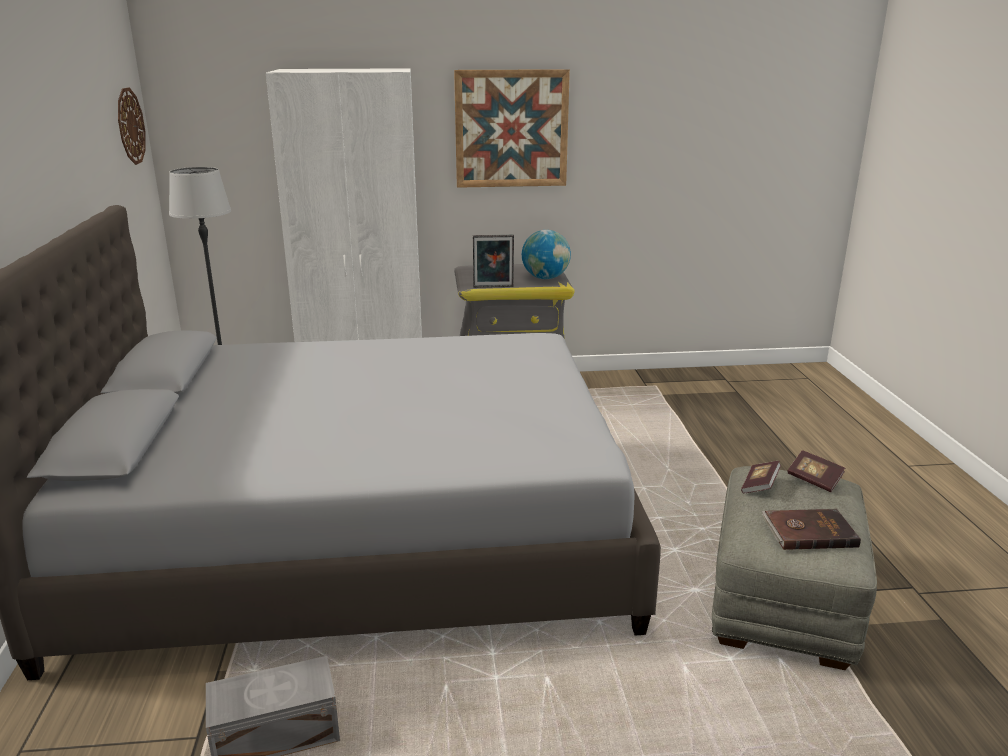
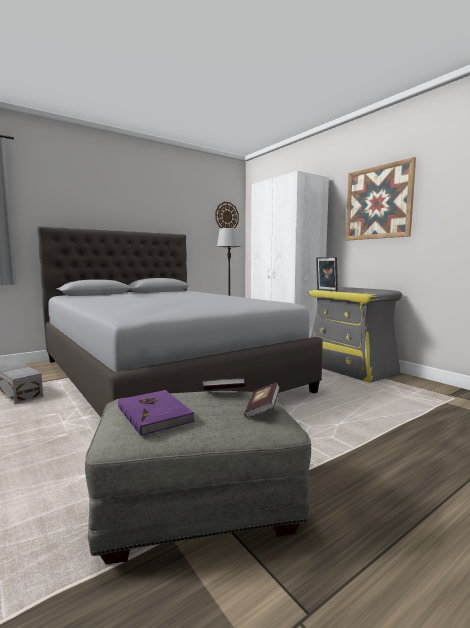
camera: 60 degrees right, 15 degrees down
globe [522,230,571,279] -> none
brown book [762,509,861,550] -> purple book [118,390,195,436]

